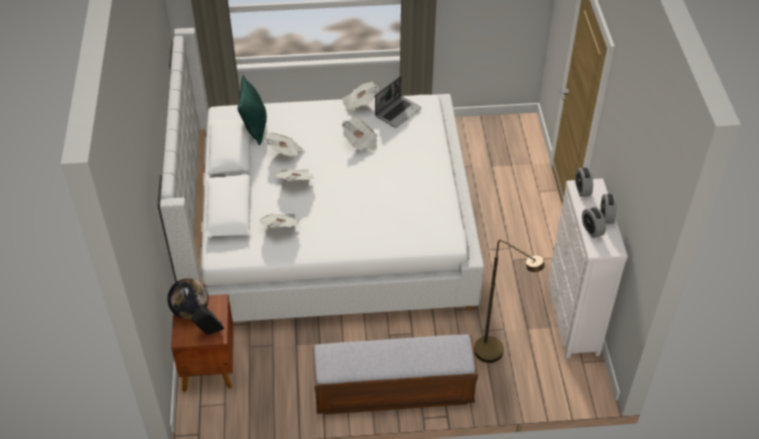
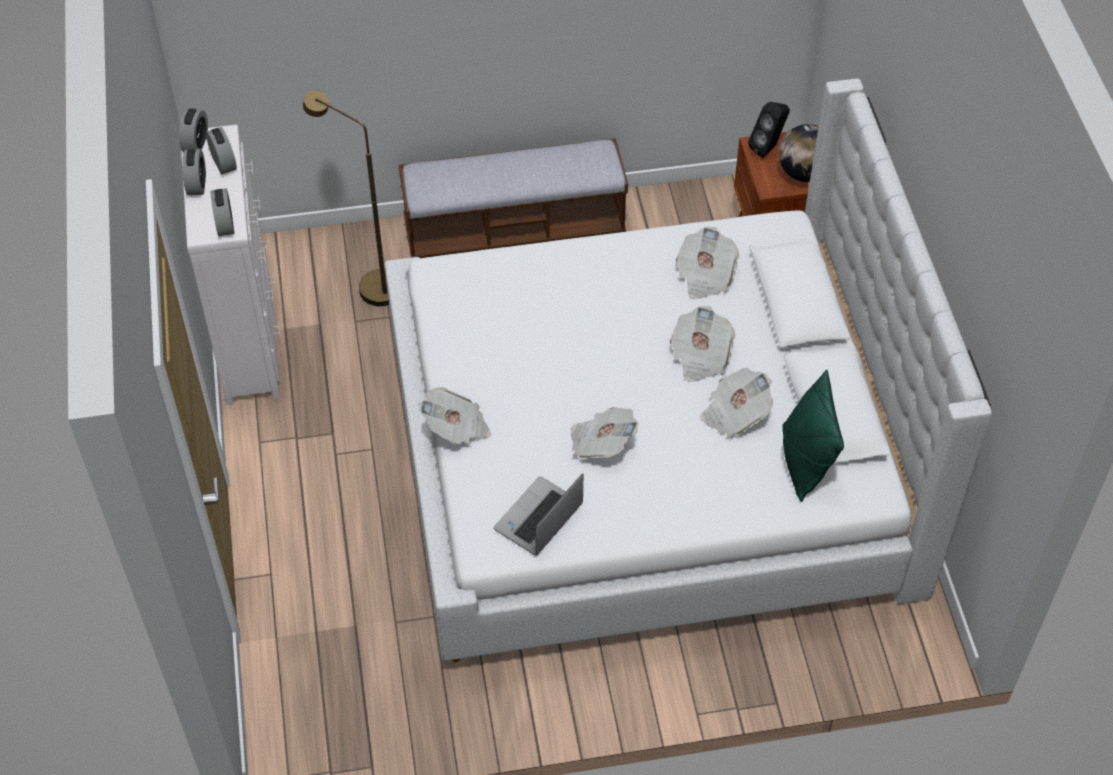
camera: 175 degrees right, 5 degrees up
newspaper [342,82,378,111] -> newspaper moved to [419,387,492,445]
none -> alarm clock [179,108,208,152]

